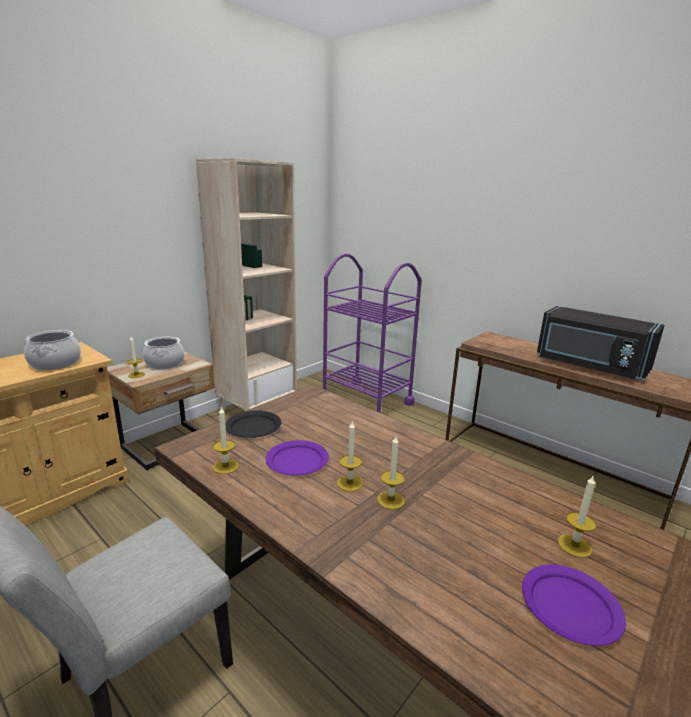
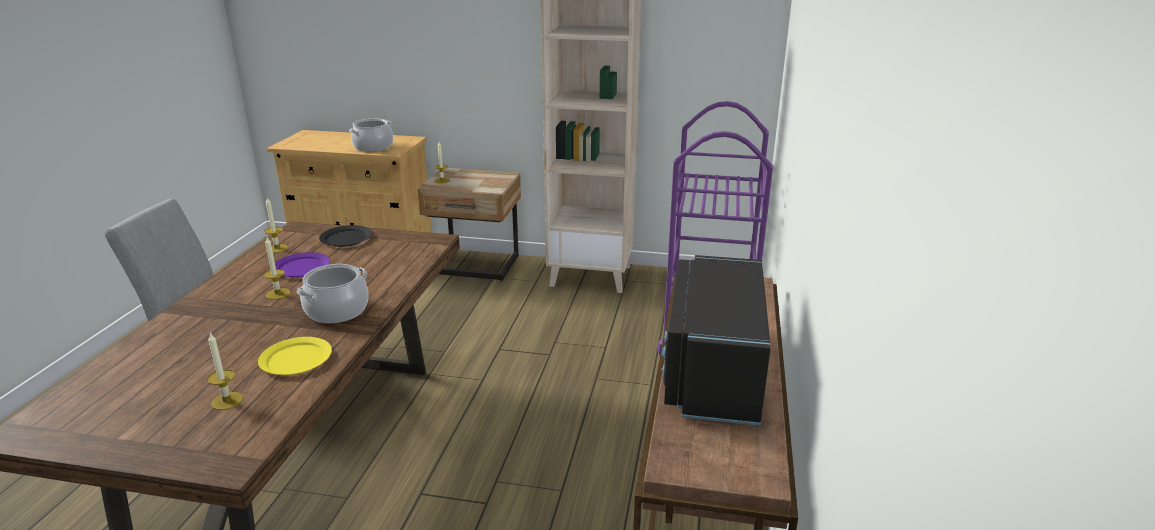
camera: 60 degrees right, 5 degrees up
cooking pot [143,337,184,369] -> cooking pot moved to [296,264,369,323]
candle [377,436,405,510] -> none
purple plate [522,564,626,646] -> none
none -> yellow plate [258,337,332,375]

